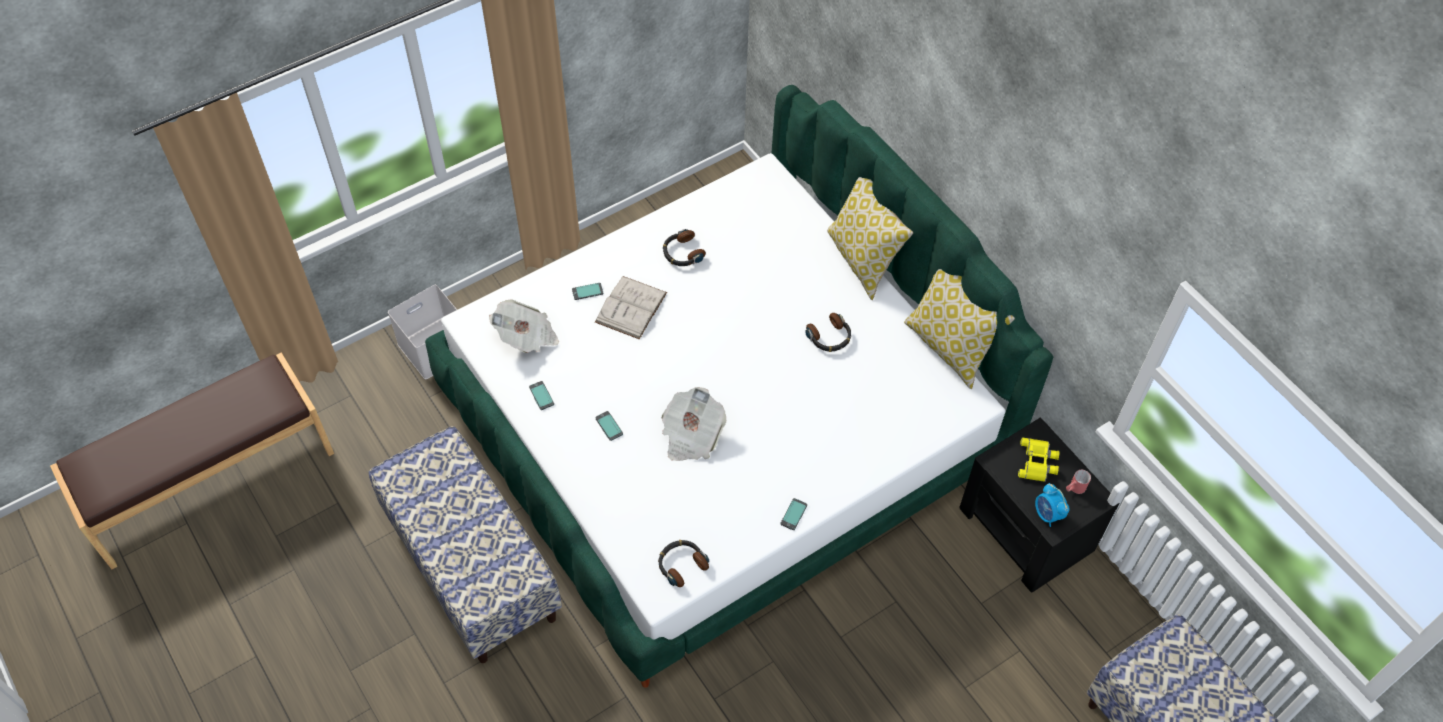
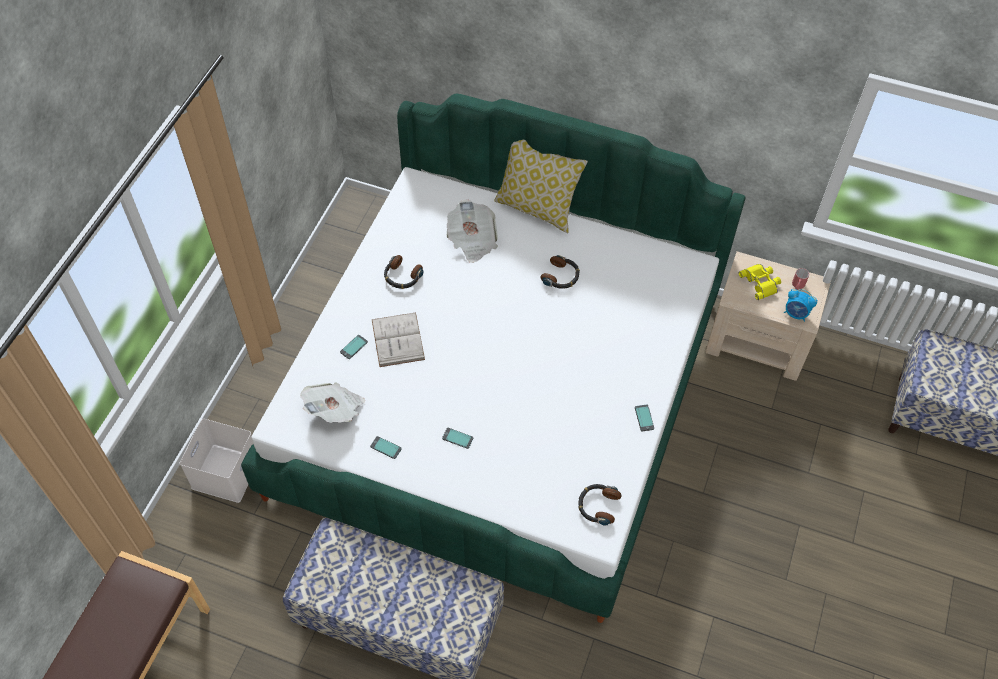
camera: 35 degrees left, 0 degrees up
newspaper [661,387,726,461] -> newspaper moved to [446,199,498,263]
pillow [904,269,1015,389] -> none
black nightstand [959,417,1119,592] -> beige nightstand [705,251,831,381]

